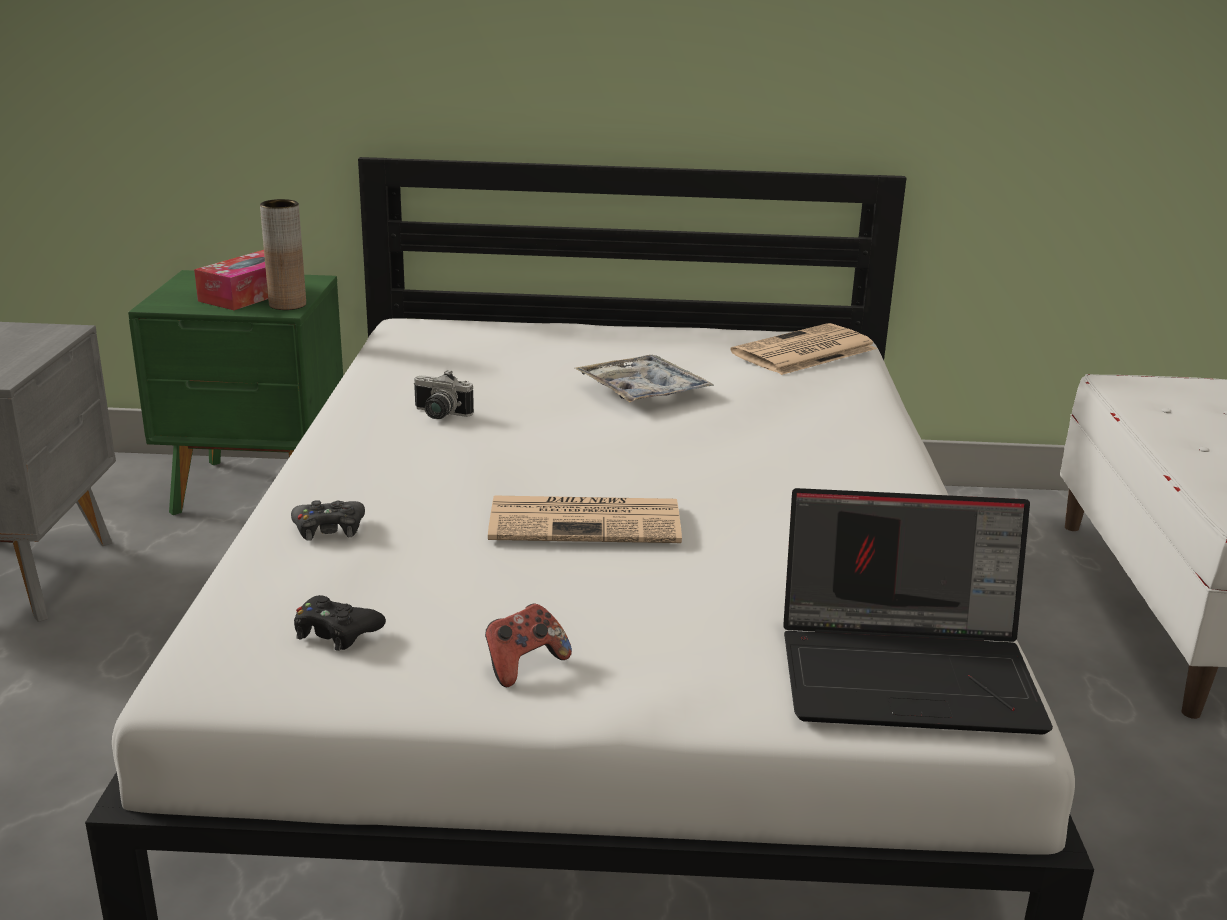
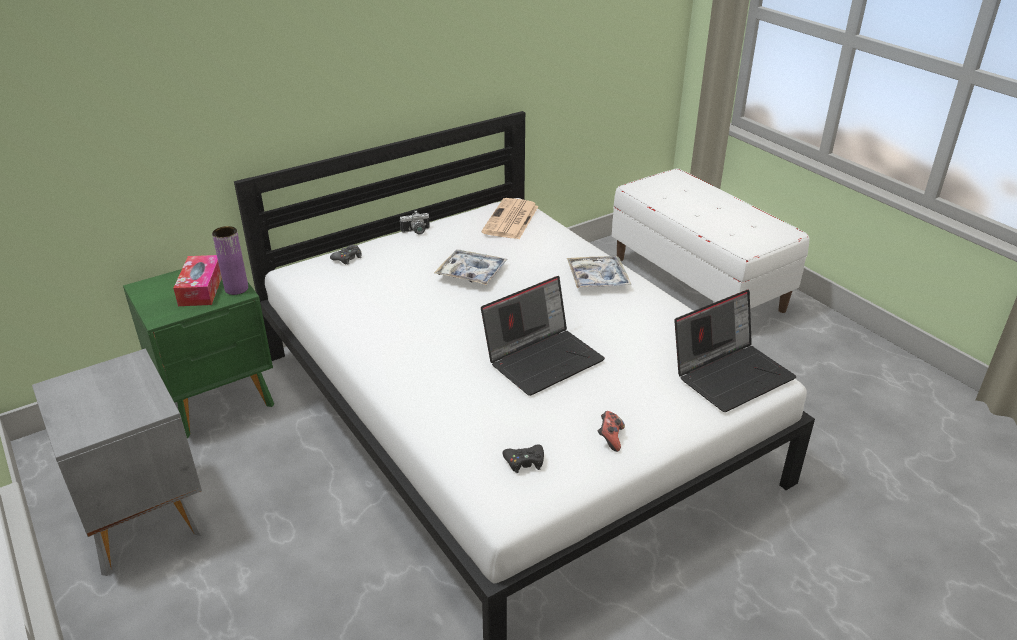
camera: 35 degrees left, 10 degrees up
brown vase [260,199,306,310] -> purple vase [212,226,248,295]
black game controller [291,500,365,541] -> black game controller moved to [330,245,362,264]
camera [414,370,474,419] -> camera moved to [400,210,430,235]
newspaper [488,496,682,543] -> laptop [481,276,605,396]
none -> tray [567,256,632,288]

